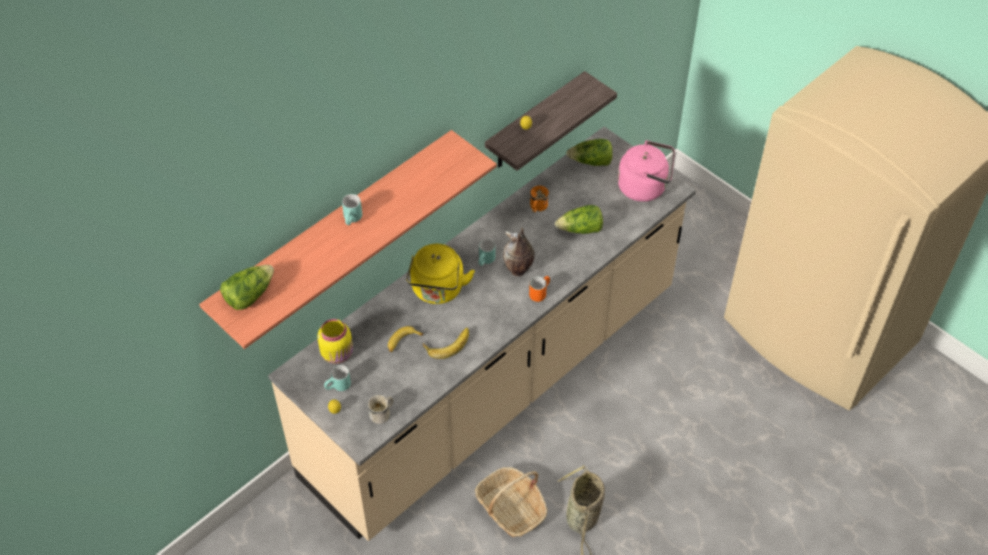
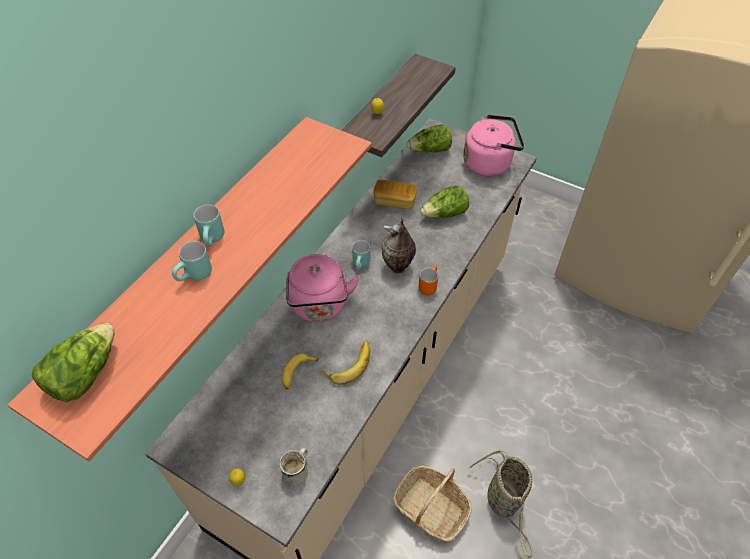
camera: 15 degrees left, 0 degrees up
yellow jar [317,319,353,364] -> none
turquoise mug [324,365,351,391] -> turquoise mug moved to [172,241,212,281]
yellow kettle [406,244,475,304] -> pink kettle [286,254,360,322]
orange mug [530,186,549,212] -> bread [373,180,417,209]

